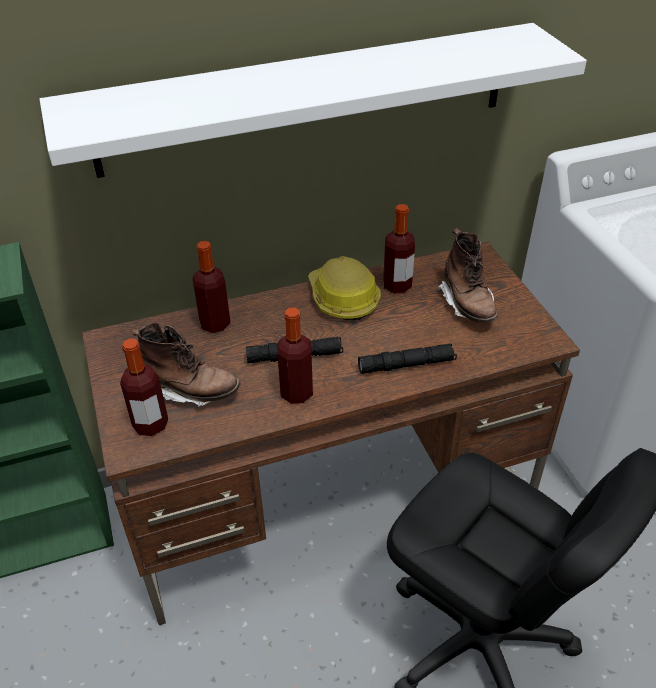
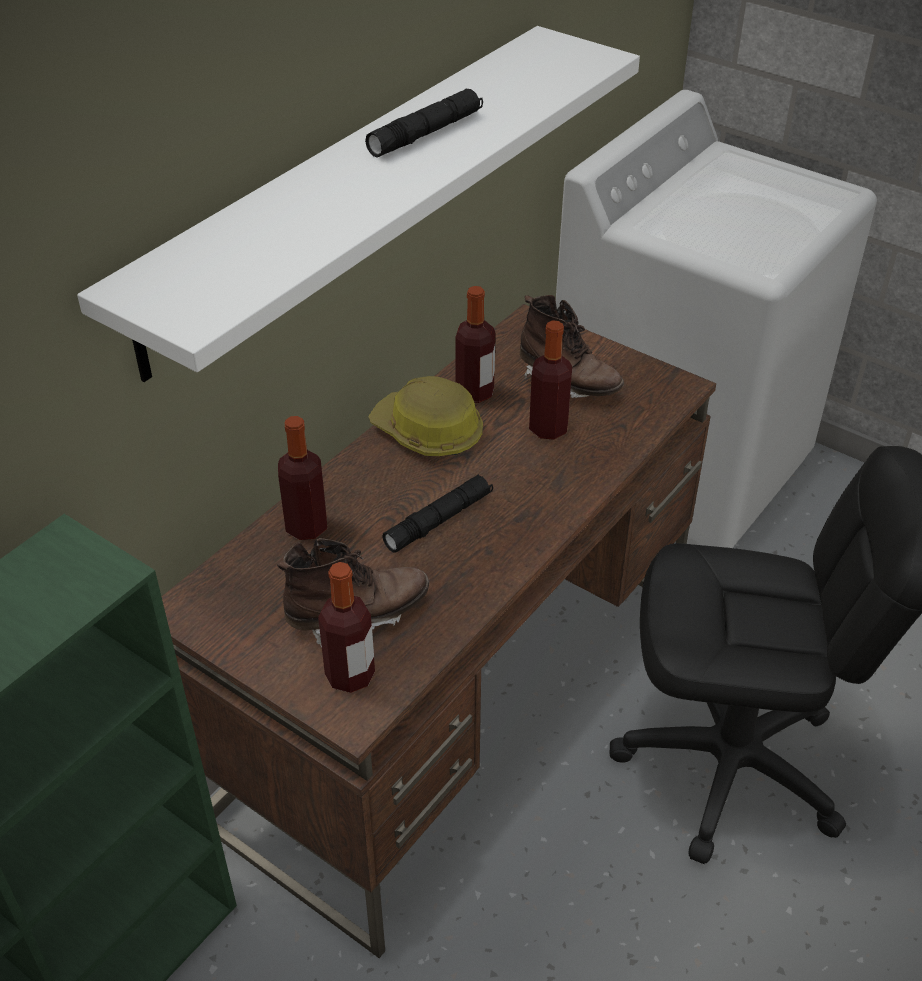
camera: 35 degrees left, 0 degrees up
bottle [277,308,313,404] -> bottle moved to [529,320,572,440]
black flashlight [358,343,457,374] -> black flashlight moved to [365,89,483,157]

